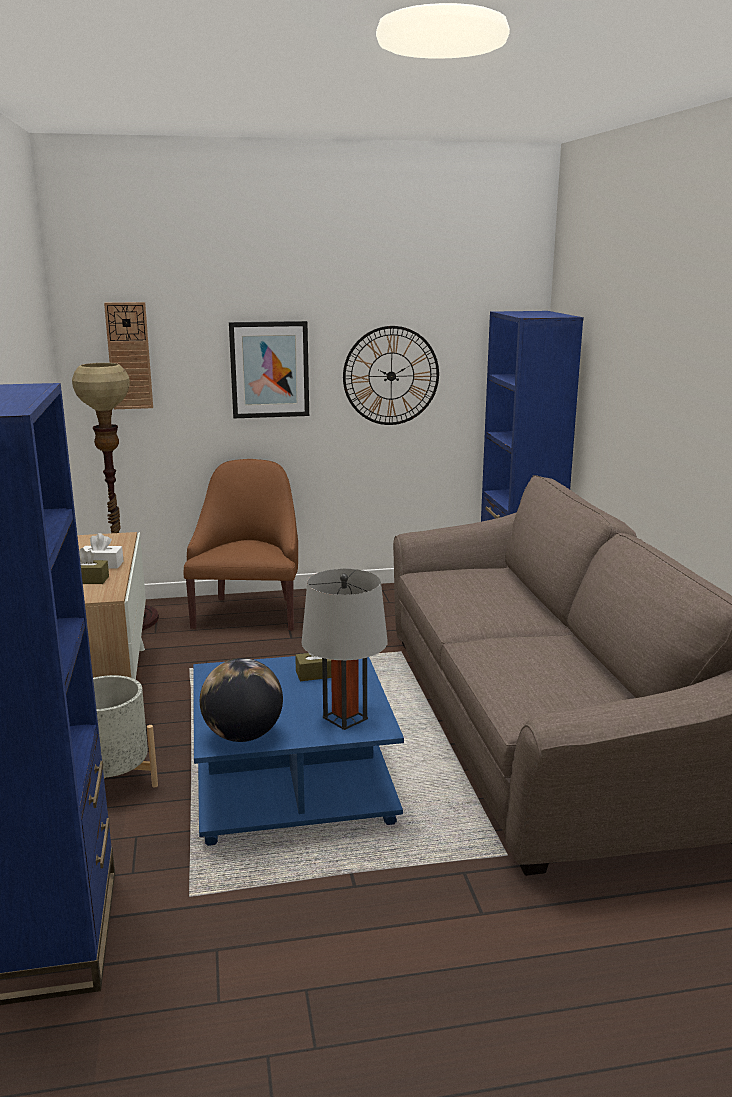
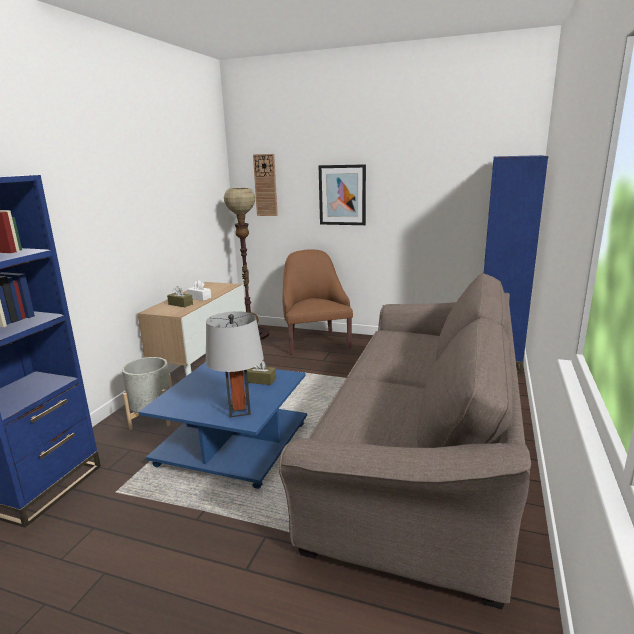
camera: 30 degrees right, 0 degrees up
brown armchair [184,459,298,630] -> brown armchair turned 45 degrees counterclockwise [283,250,353,355]
globe [200,658,283,742] -> none
wall clock [343,326,439,425] -> none

